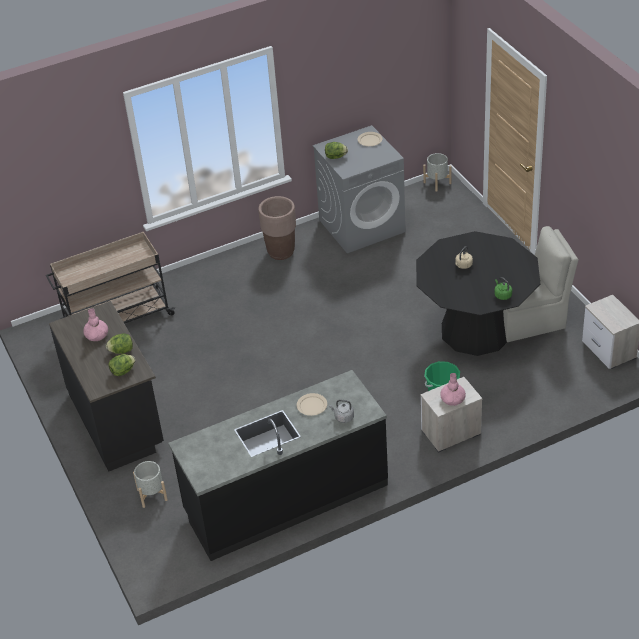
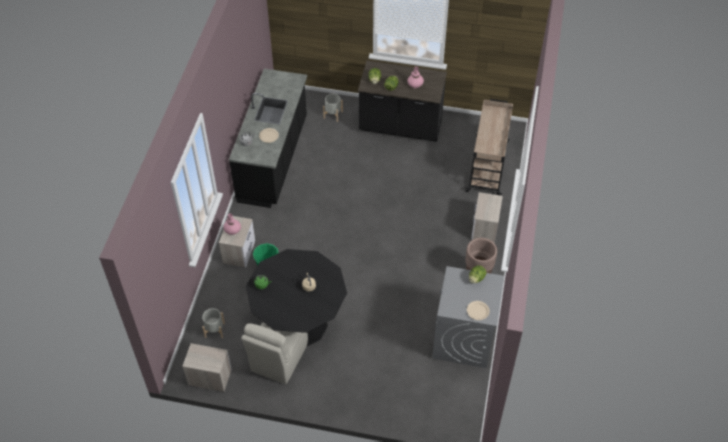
camera: 125 degrees right, 10 degrees up
grey planter [423,153,452,192] -> grey planter moved to [202,308,225,338]
none -> nightstand [471,192,503,244]

